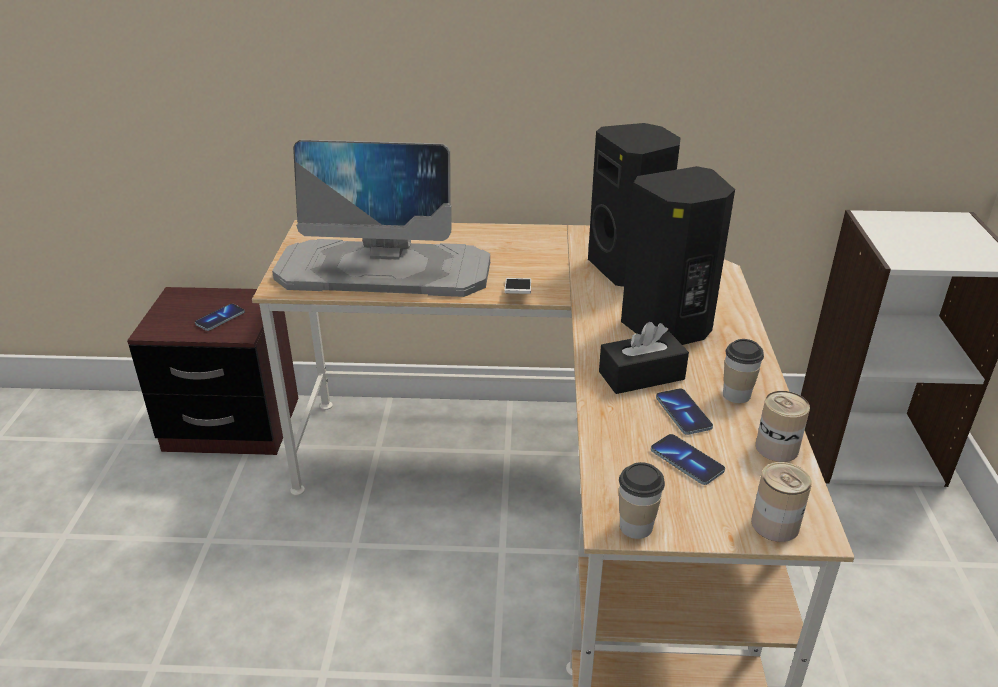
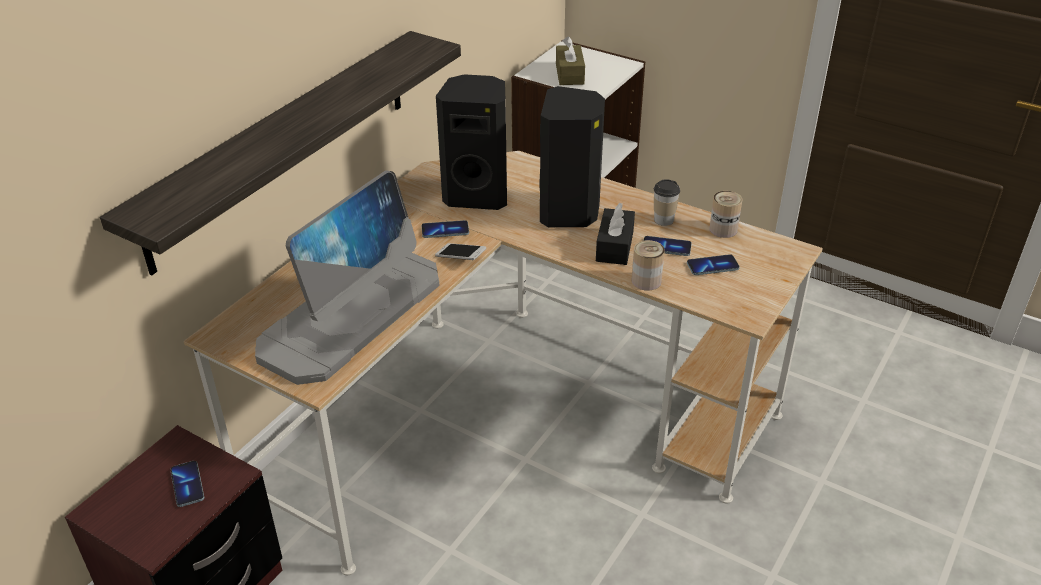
camera: 60 degrees left, 5 degrees up
cup [619,462,665,539] -> none
can [751,462,812,542] -> can moved to [631,240,665,291]
none -> shelf [100,31,461,275]
none -> phone [422,220,469,238]
none -> brown tissue box [556,36,585,85]

